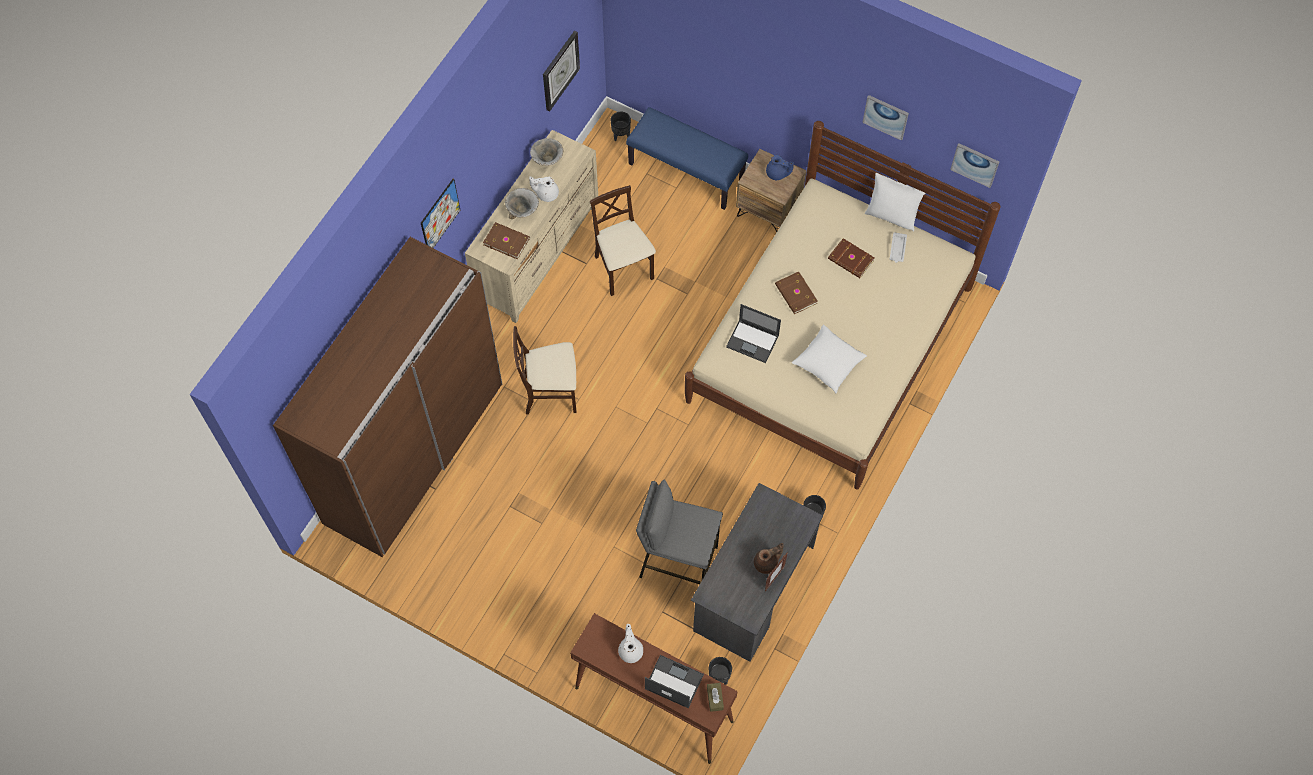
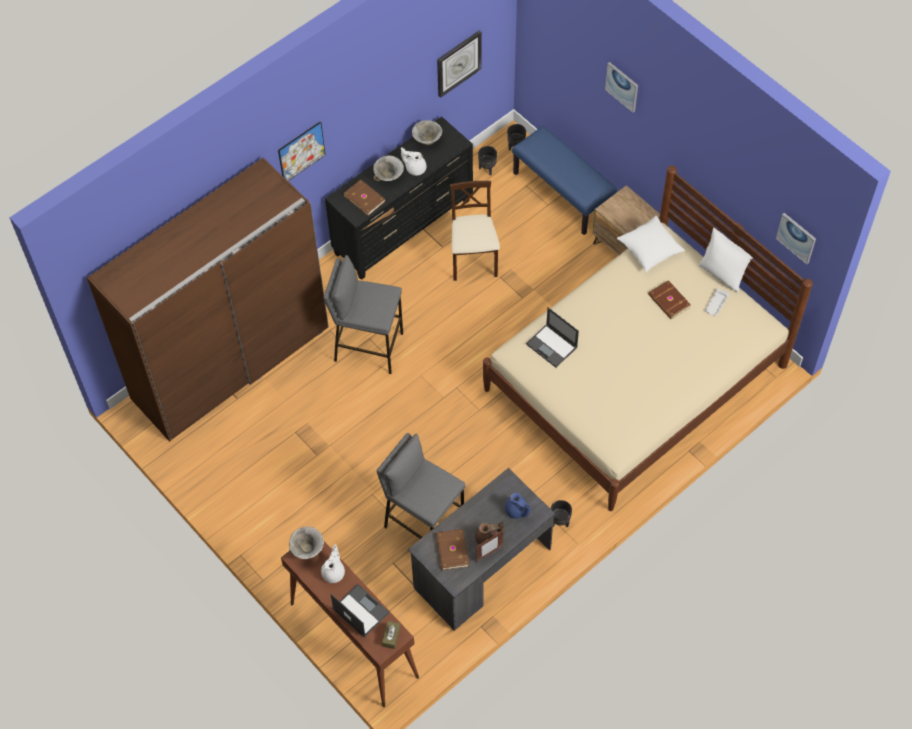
camera: 20 degrees right, 5 degrees down
beige dresser [465,130,598,323] -> black dresser [325,116,473,280]
beige chair [513,326,577,414] -> grey stool [323,255,403,374]
black planter [709,657,732,685] -> black planter moved to [478,146,497,175]
blue teapot [766,155,794,180] -> blue teapot moved to [505,492,530,519]
brown book [775,272,818,314] -> brown book moved to [436,529,469,570]
white pillow [792,324,867,393] -> white pillow moved to [617,216,685,273]
picture [862,95,909,141] -> picture moved to [605,62,638,113]
none -> bowl [289,526,324,559]

